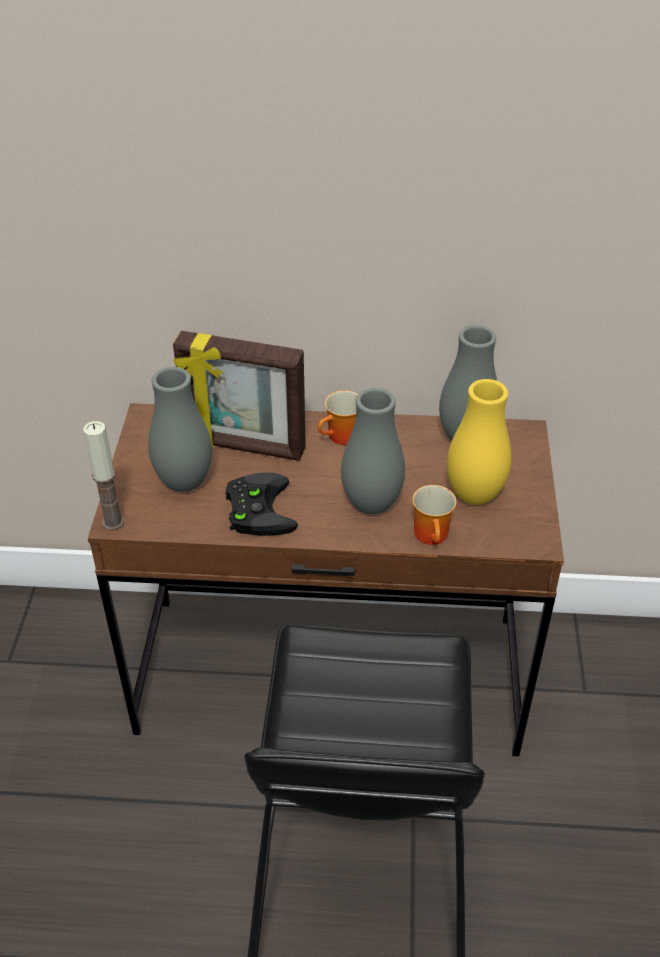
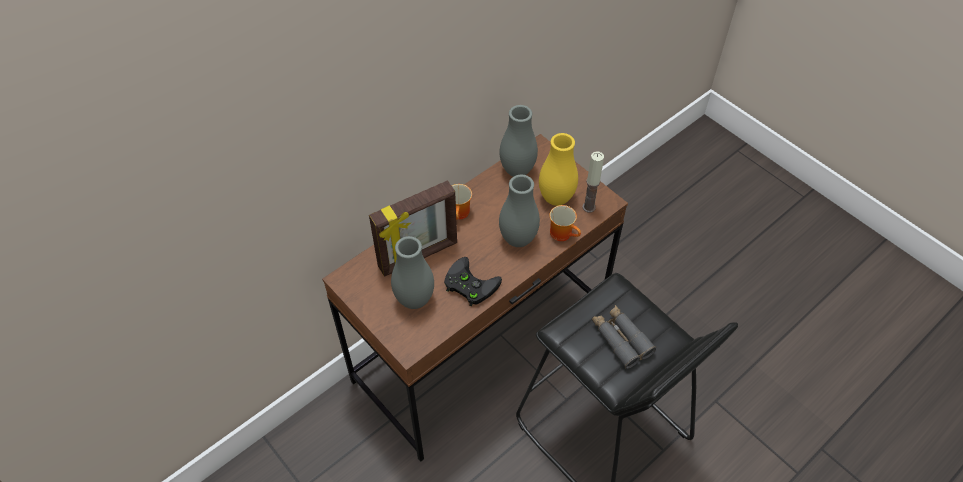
camera: 45 degrees left, 10 degrees up
candle [83,421,124,530] -> candle moved to [582,151,604,213]
none -> grey binoculars [592,305,656,369]

